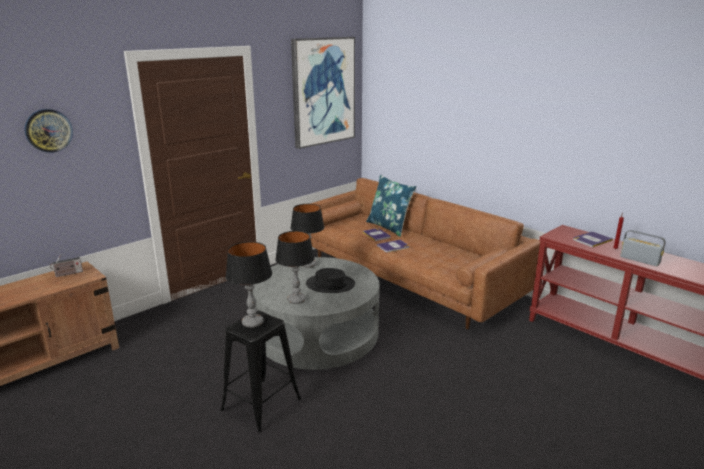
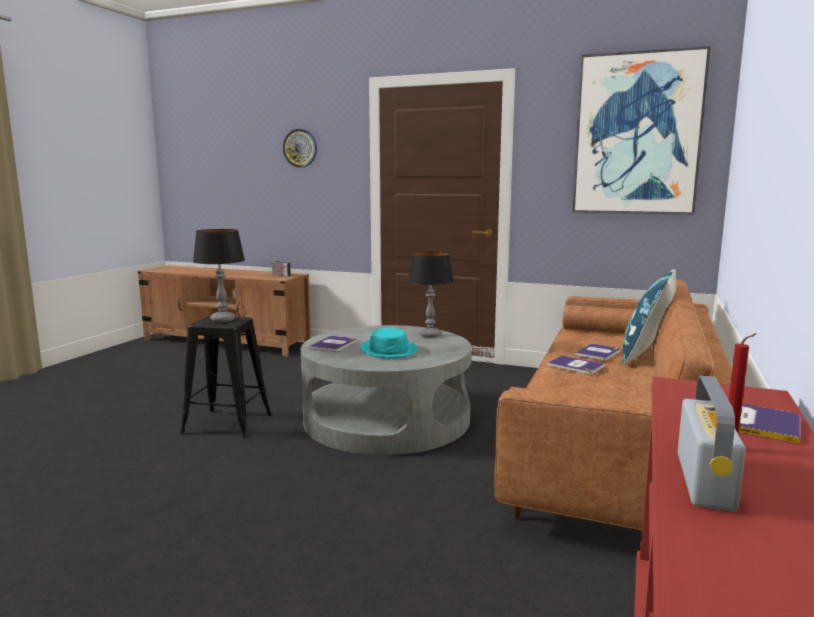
camera: 65 degrees right, 10 degrees down
table lamp [275,231,314,304] -> book [309,336,356,352]
black hat [306,268,355,293] -> turquoise hat [360,328,418,358]

